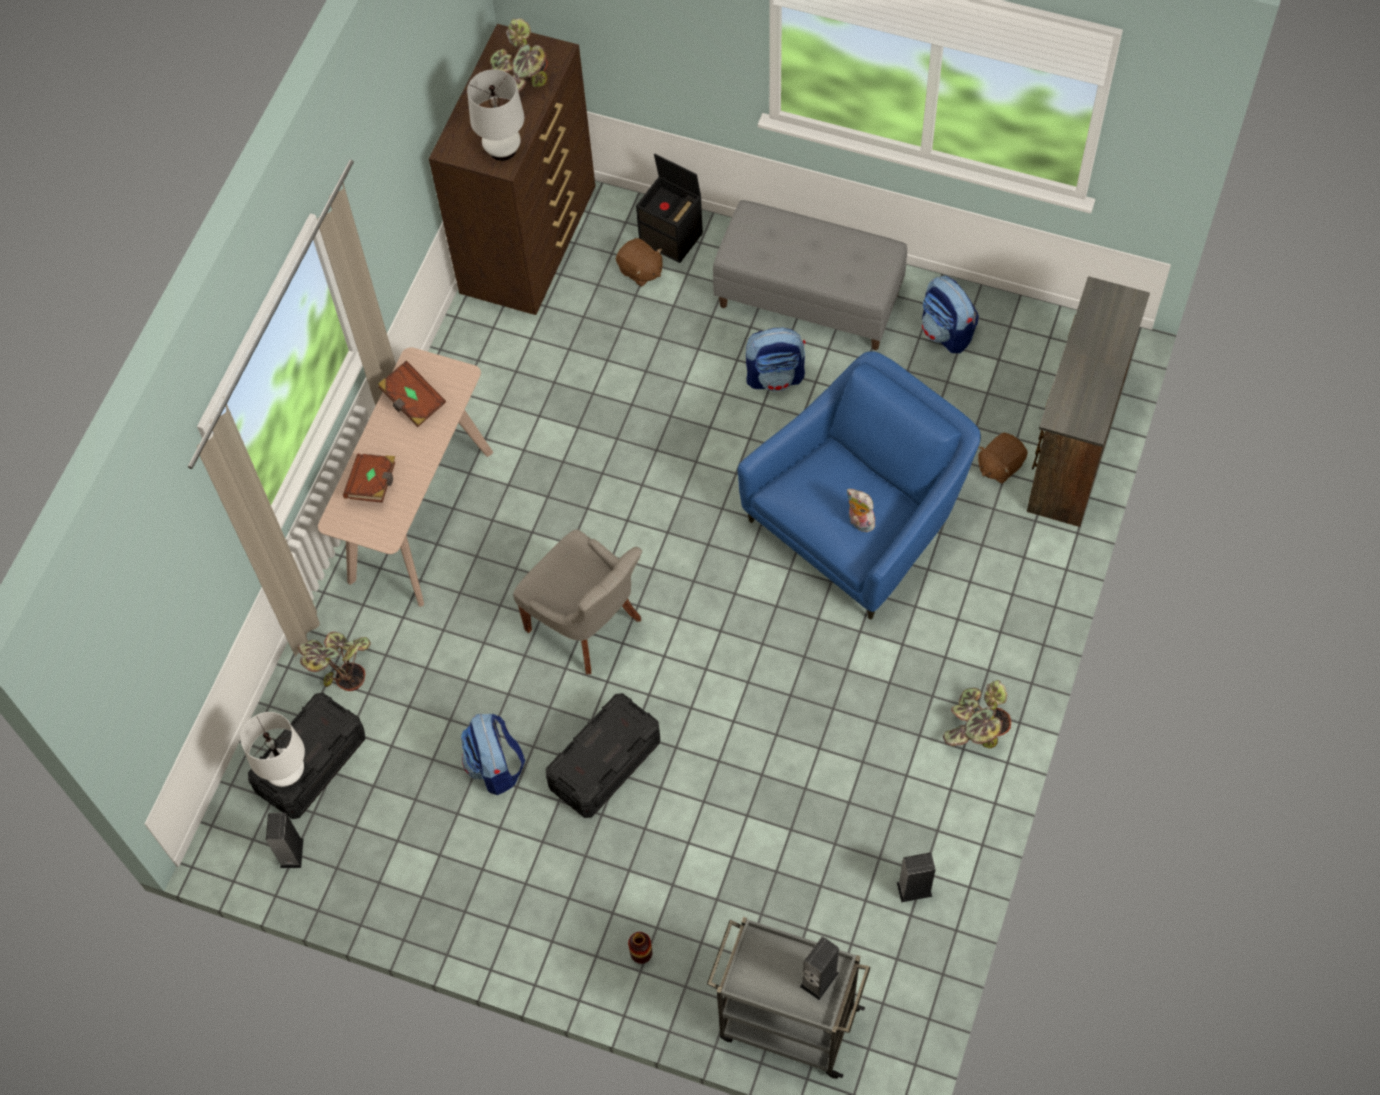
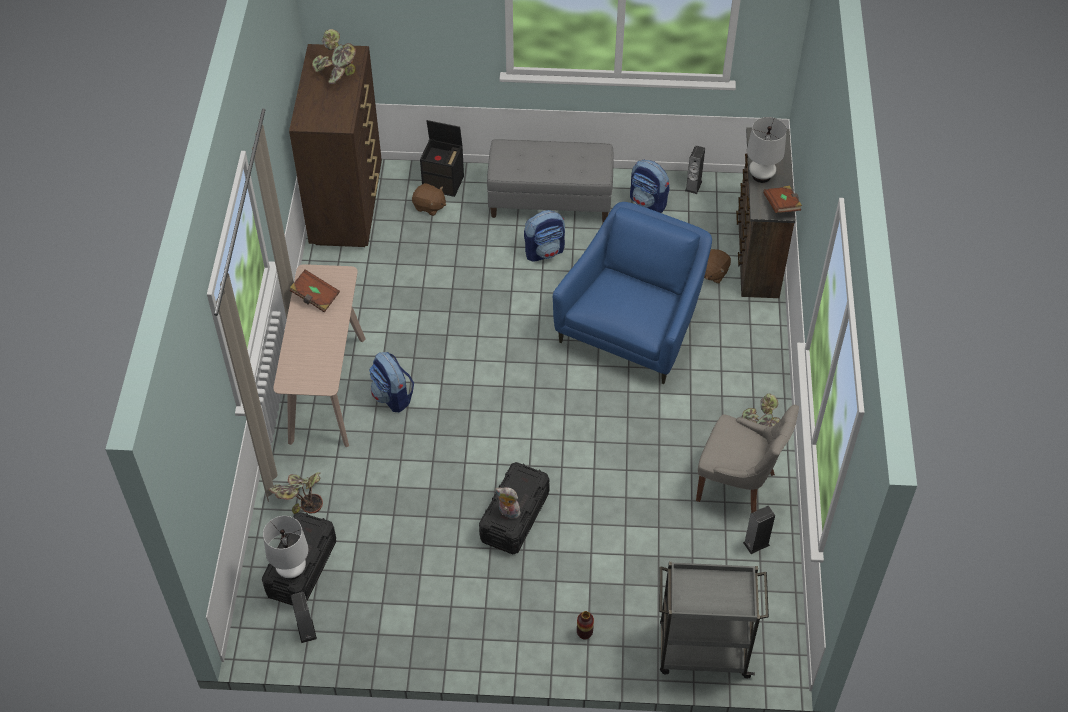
camera: 20 degrees left, 10 degrees down
brown book [343,453,395,503] -> brown book moved to [763,186,802,213]
backpack [461,714,525,795] -> backpack moved to [369,352,414,412]
white table lamp [467,69,524,161] -> white table lamp moved to [747,117,787,183]
grey chair [513,529,642,674] -> grey chair moved to [696,405,799,513]
speaker [800,936,839,1000] -> speaker moved to [685,145,705,194]
plush toy [847,489,875,532] -> plush toy moved to [495,487,521,519]

